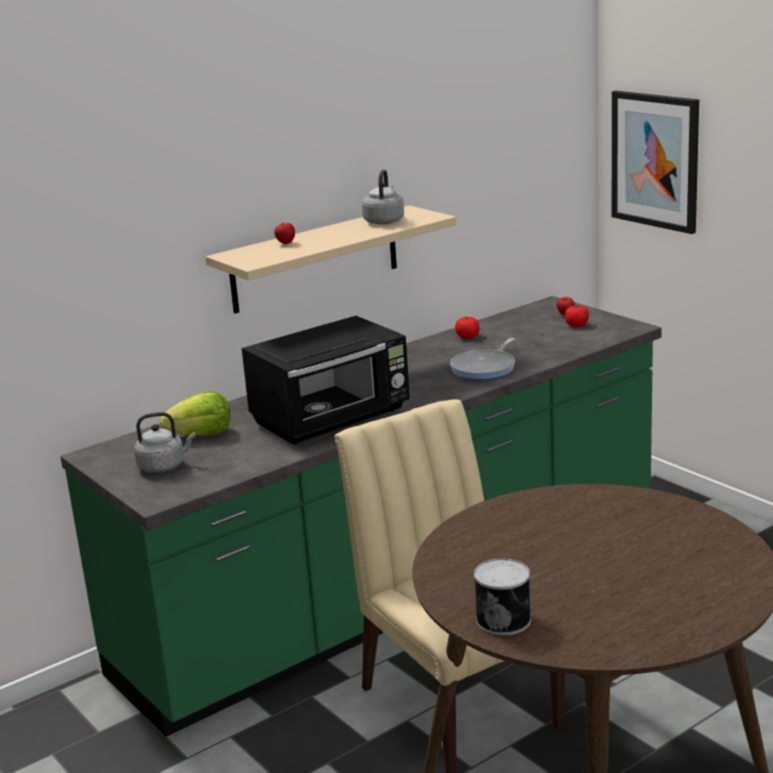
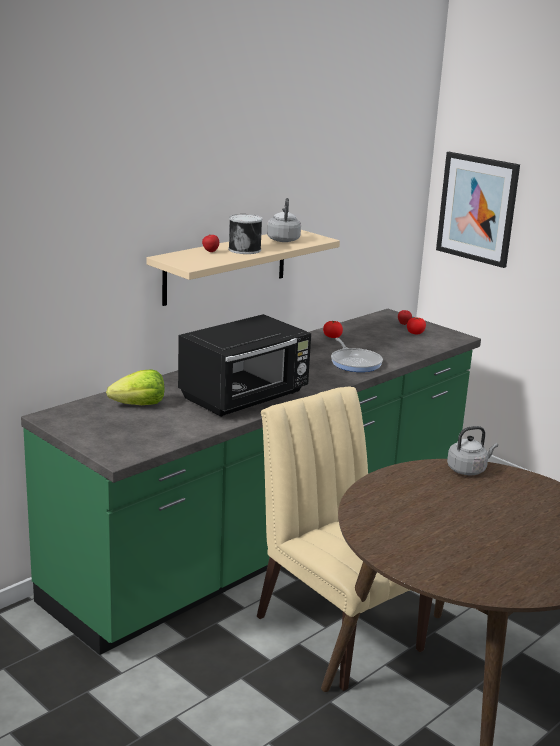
camera: 10 degrees left, 0 degrees up
grey kettle [134,412,196,473] -> grey kettle moved to [447,426,498,476]
frying pan [450,338,515,380] -> frying pan turned 45 degrees counterclockwise [331,338,383,372]
can [474,559,531,636] -> can moved to [228,214,262,254]

